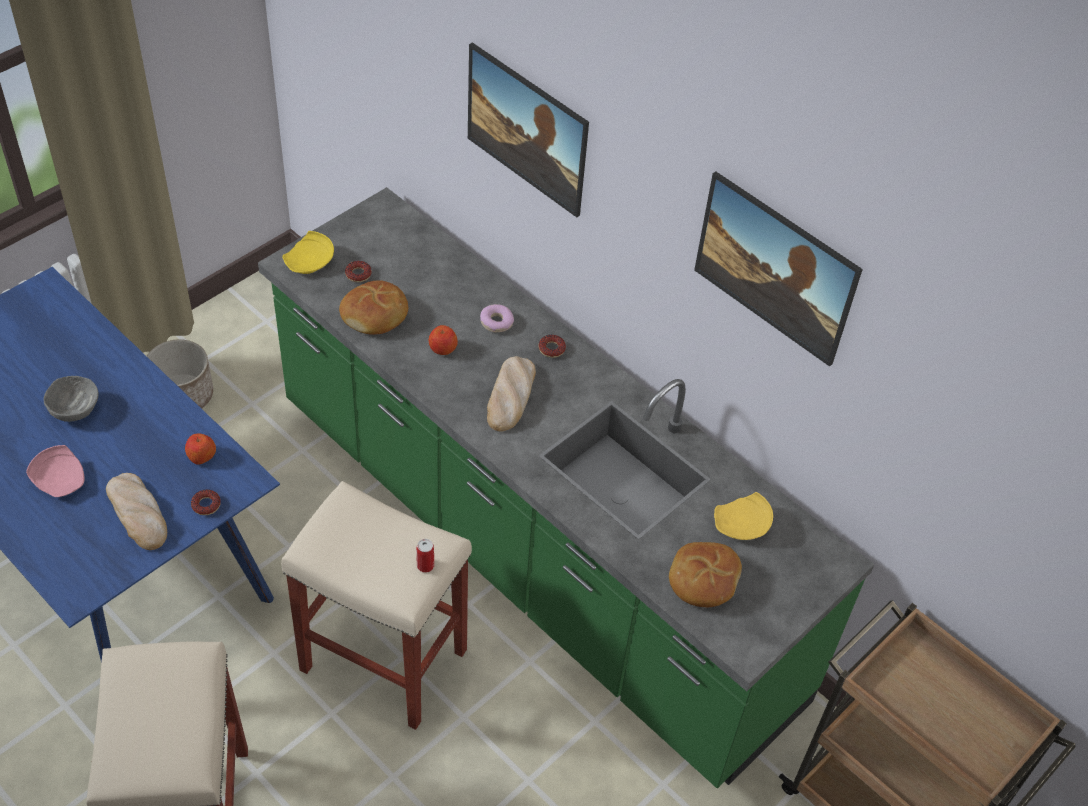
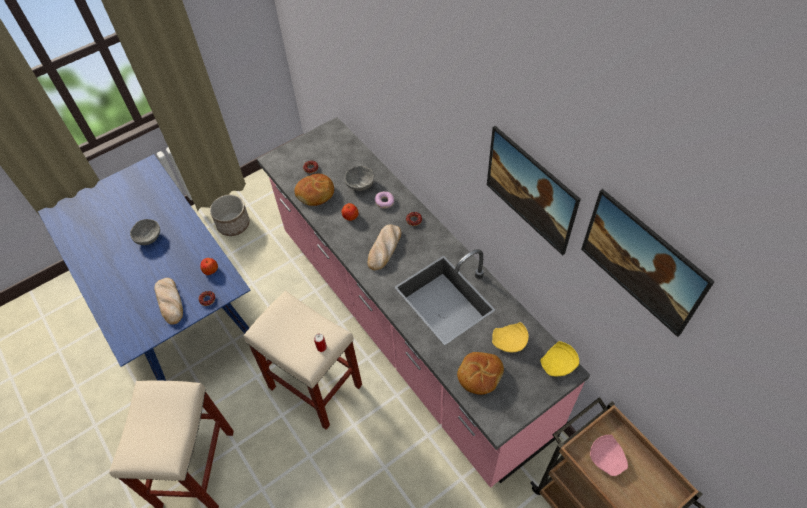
camera: 15 degrees right, 5 degrees up
pink plate [26,445,85,497] -> pink plate moved to [590,435,628,476]
green counter [258,187,875,788] -> pink counter [257,117,590,488]
yellow plate [282,231,334,274] -> yellow plate moved to [540,341,579,376]
picture [468,42,589,217] -> picture moved to [581,189,715,337]
none -> grey bowl [345,166,374,191]

